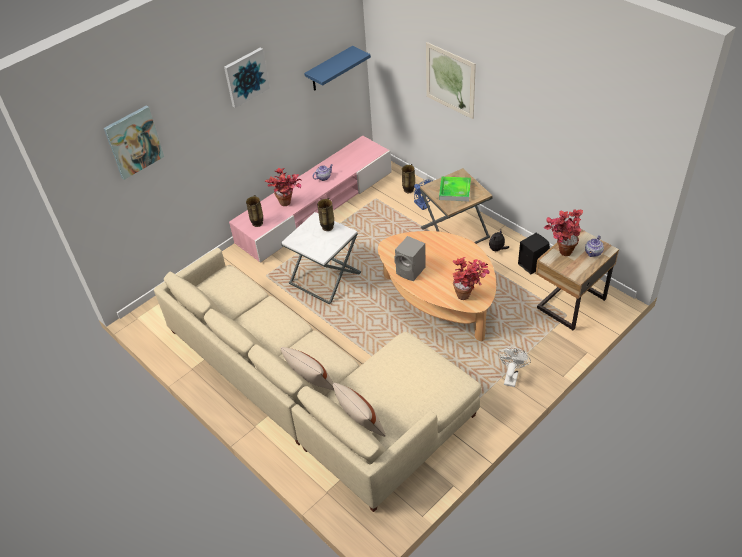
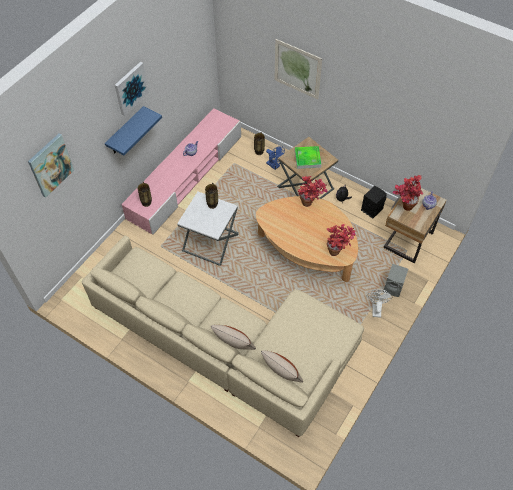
camera: 15 degrees left, 10 degrees up
potted plant [265,168,301,206] -> potted plant moved to [298,176,327,207]
blue shelf [304,46,371,91] -> blue shelf moved to [105,106,162,155]
grey speaker [394,236,426,281] -> grey speaker moved to [384,264,408,297]

